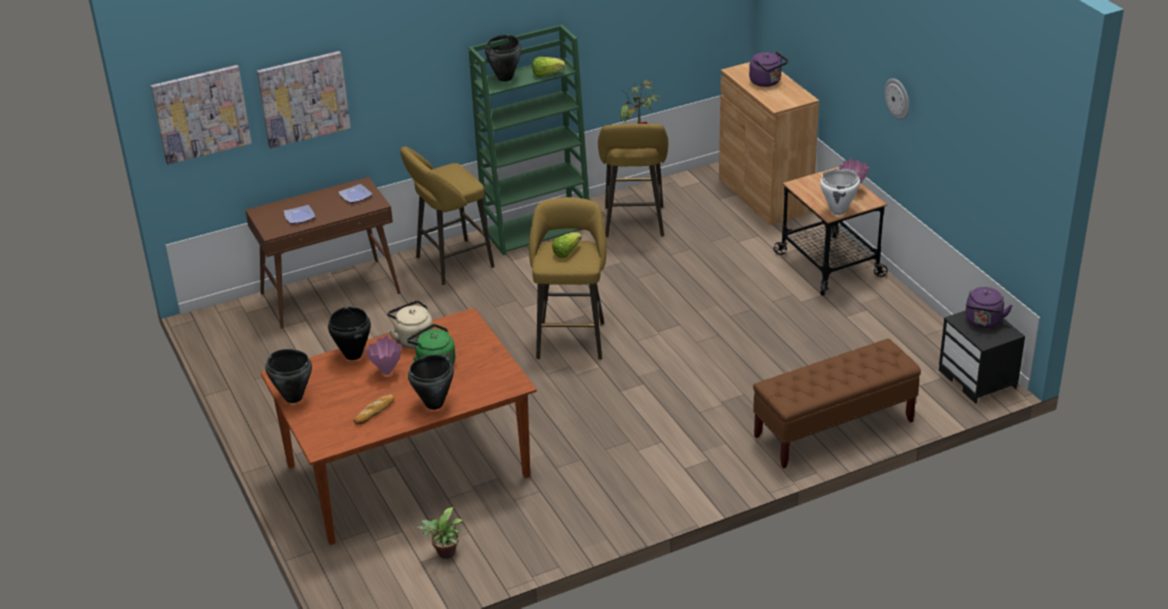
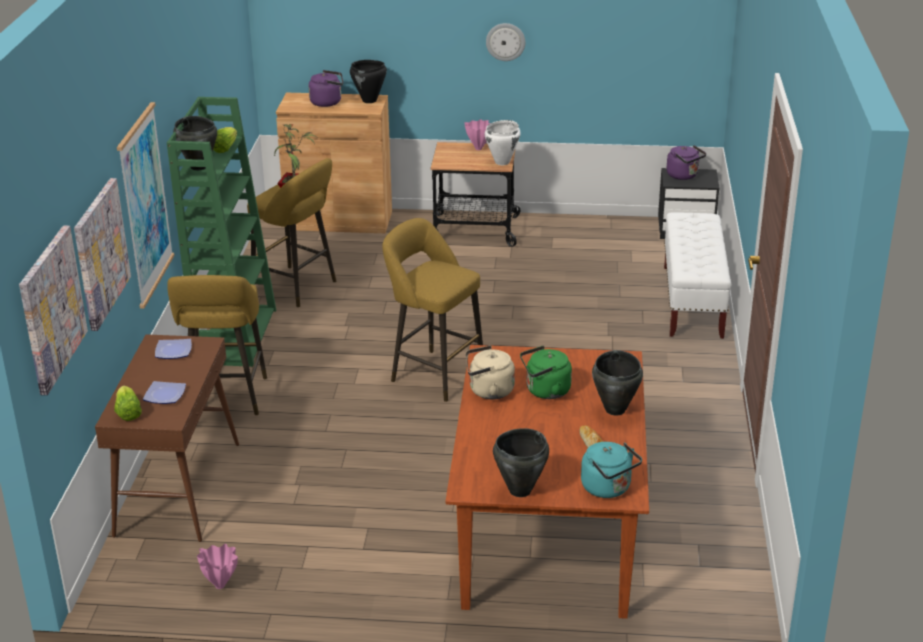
camera: 60 degrees left, 5 degrees down
black cooking pot [328,307,371,360] -> black cooking pot moved to [350,60,387,103]
pink vase [365,336,402,375] -> pink vase moved to [197,544,238,589]
potted plant [417,507,463,559] -> none
lettuce [552,232,582,258] -> lettuce moved to [114,385,142,421]
brown bench [753,339,921,469] -> white bench [664,212,732,339]
none -> picture [117,102,175,309]
none -> turquoise kettle [581,442,642,498]

